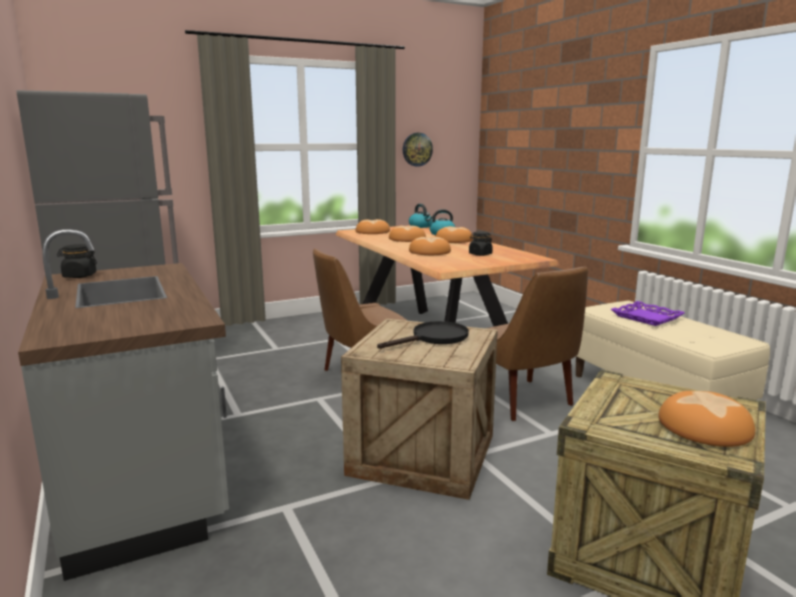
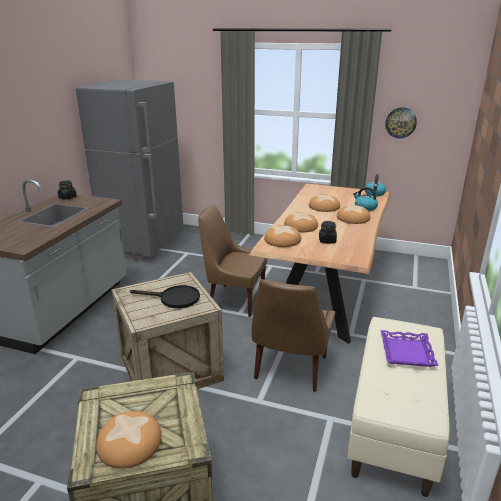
camera: 45 degrees right, 10 degrees up
bread [355,219,390,234] -> bread moved to [264,225,301,247]

